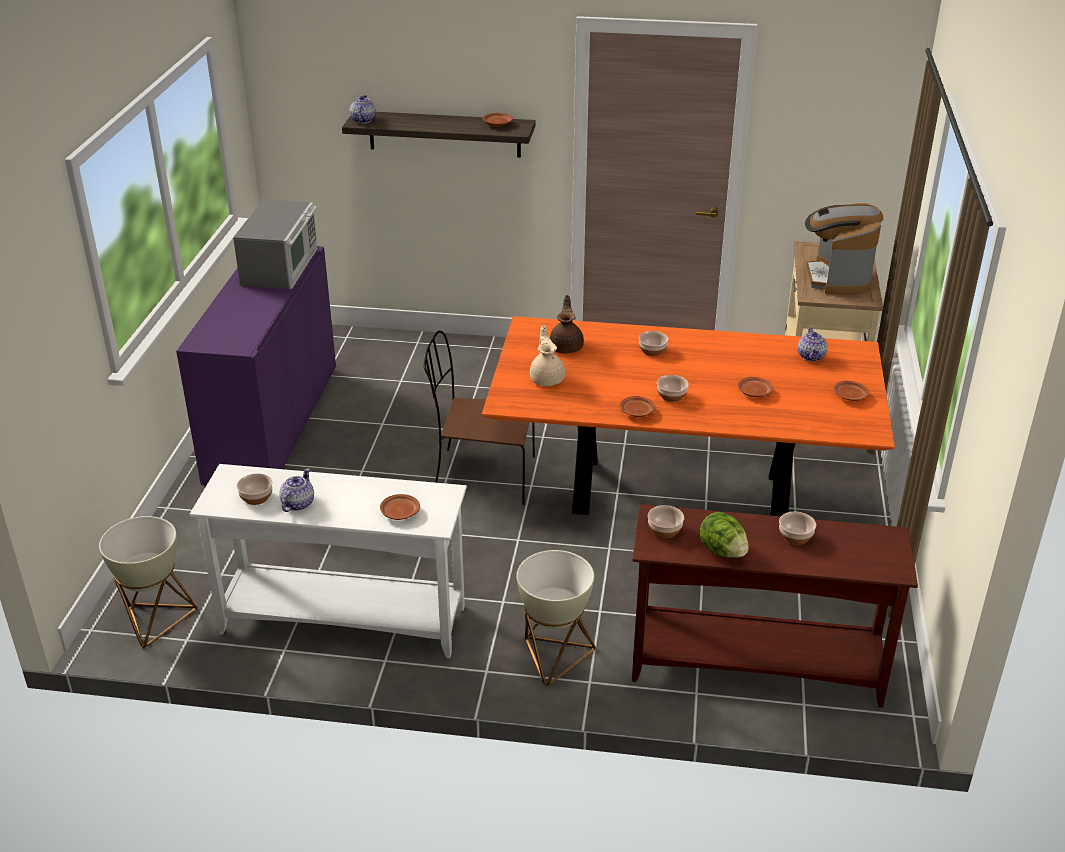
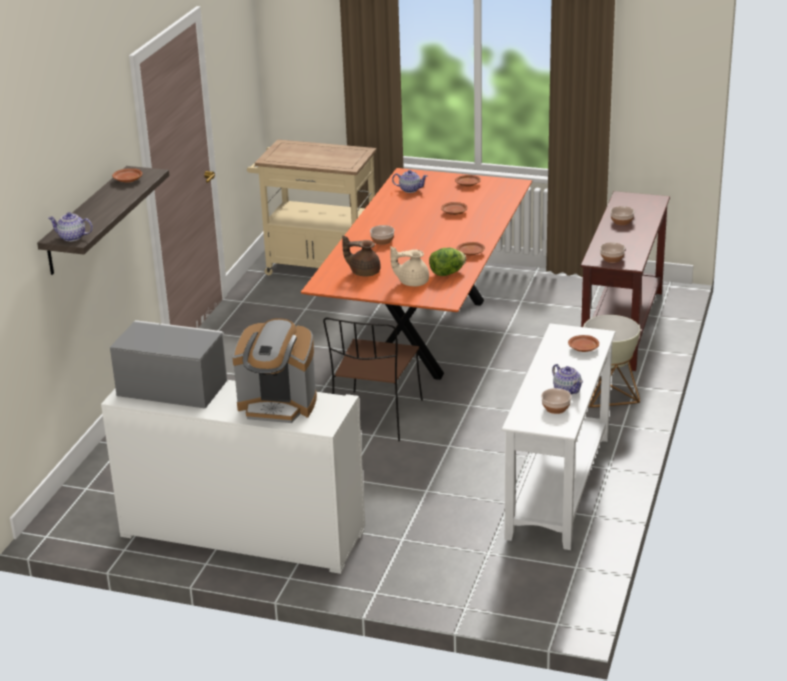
camera: 80 degrees left, 5 degrees down
planter [99,516,197,648] -> none
purple cabinet [176,246,336,485] -> white cabinet [101,380,365,574]
teapot [279,468,314,512] -> teapot turned 150 degrees counterclockwise [552,364,583,395]
bowl [657,375,689,402] -> none
lettuce [700,511,749,558] -> lettuce moved to [429,248,466,276]
coffee machine [805,203,883,295] -> coffee machine moved to [232,318,317,423]

